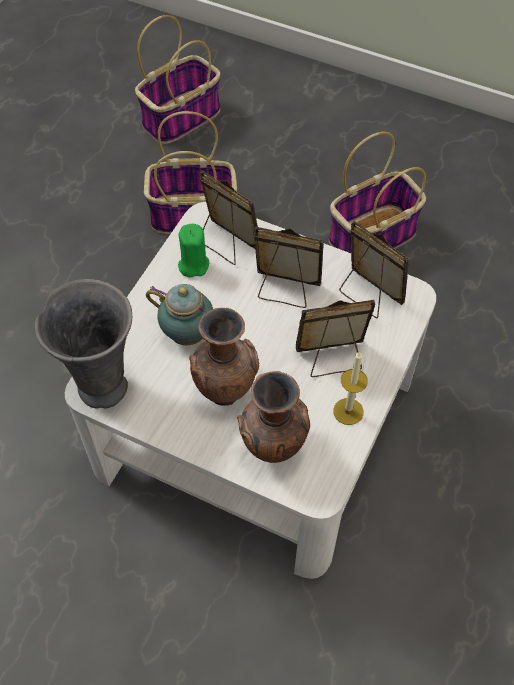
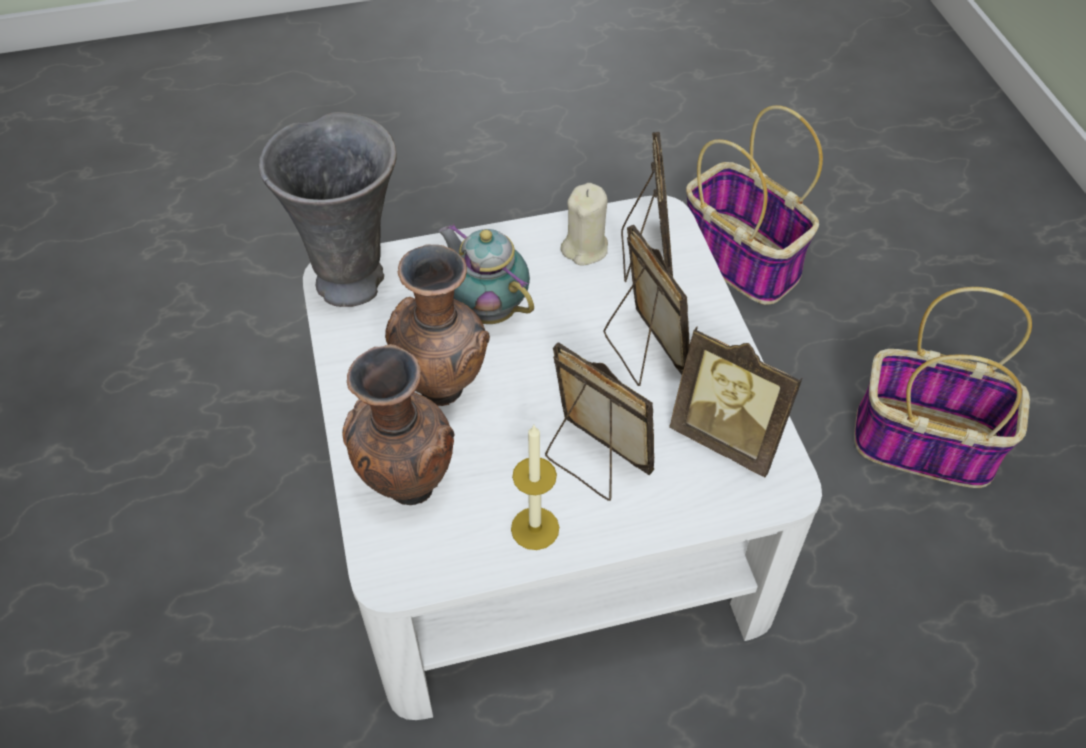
camera: 50 degrees right, 5 degrees down
basket [135,15,220,144] -> none
teapot [146,284,213,345] -> teapot turned 150 degrees clockwise [438,224,534,324]
green candle [178,224,209,277] -> beige candle [560,183,608,265]
picture frame [339,221,409,318] -> picture frame turned 120 degrees clockwise [669,326,802,477]

